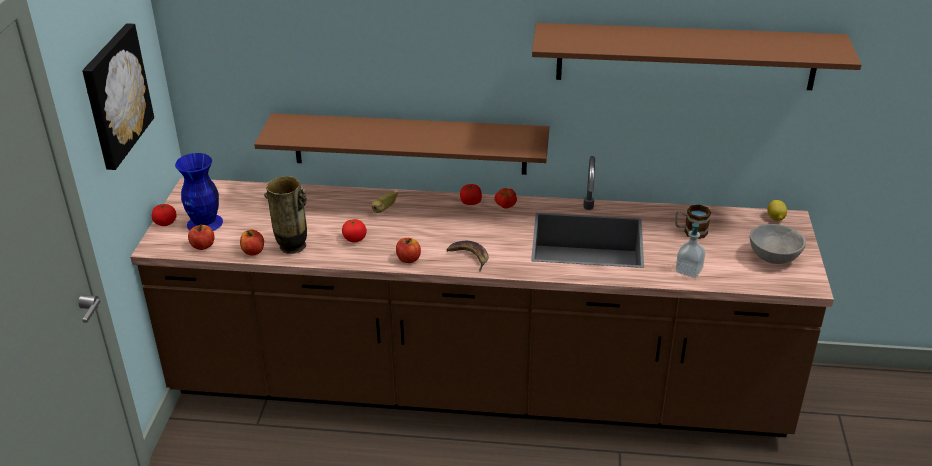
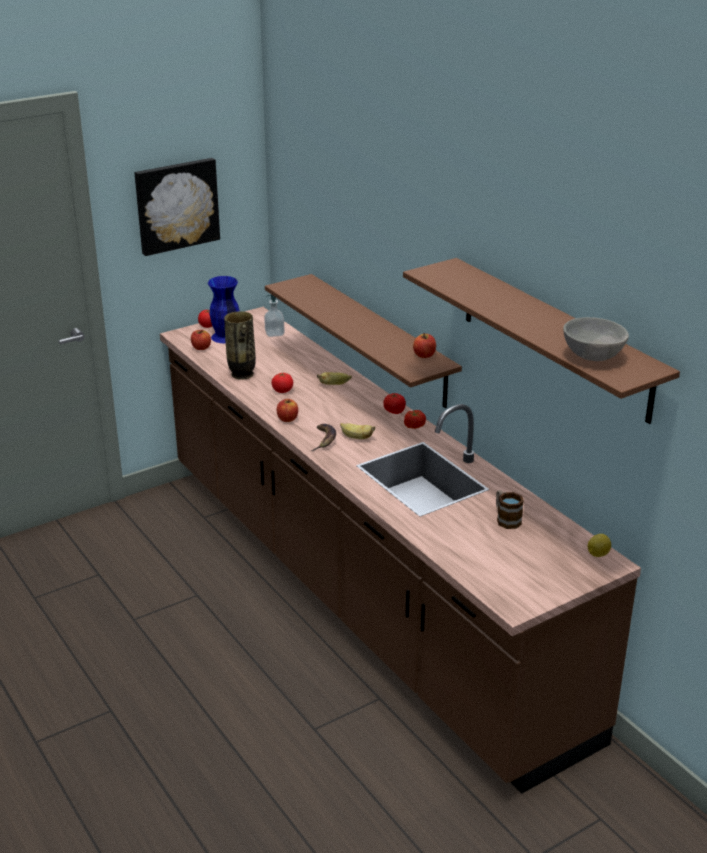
camera: 50 degrees right, 5 degrees down
apple [240,230,264,255] -> apple moved to [413,333,436,358]
soap dispenser [676,223,705,278] -> soap dispenser moved to [264,295,285,337]
grey bowl [750,224,806,264] -> grey bowl moved to [563,317,629,361]
none -> banana [340,423,375,439]

